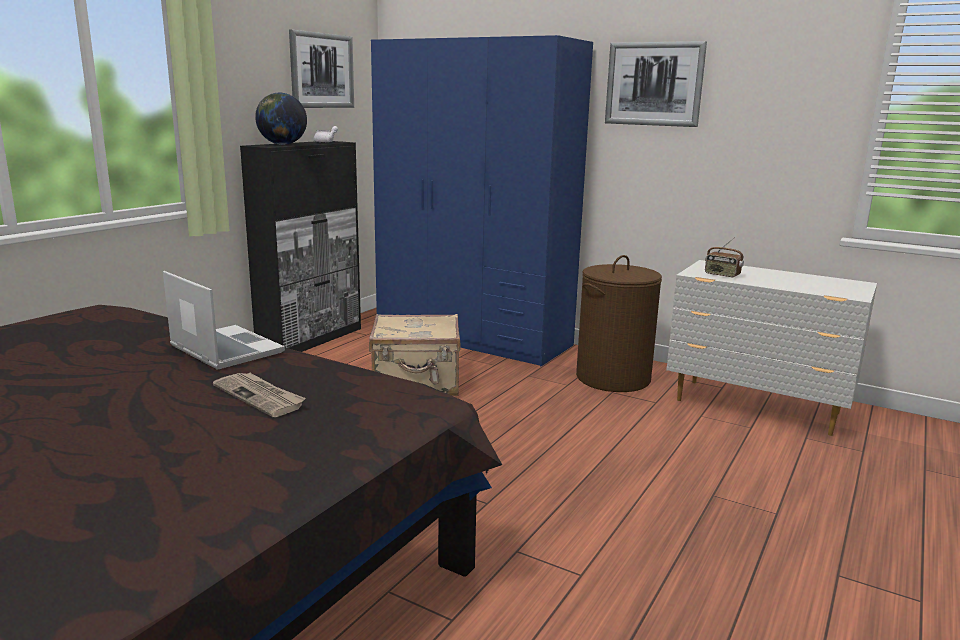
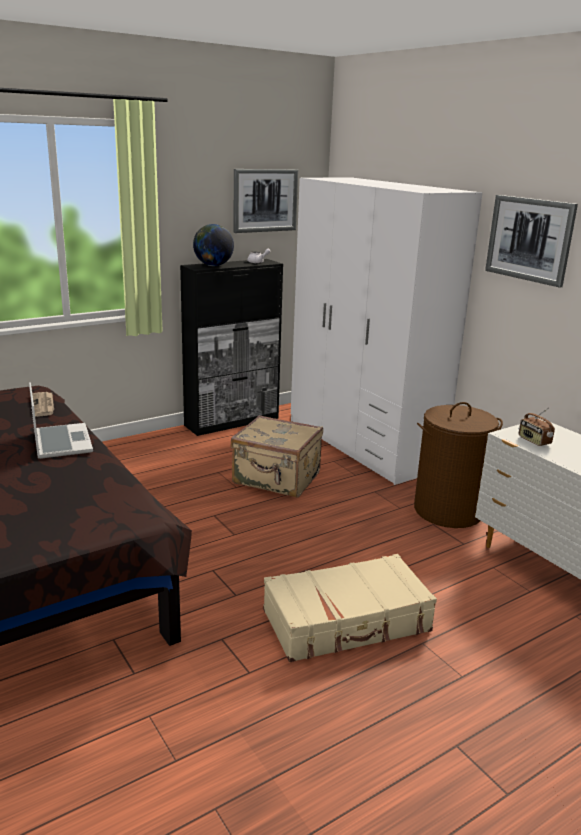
camera: 25 degrees right, 5 degrees up
newspaper [213,373,306,417] -> newspaper moved to [32,392,54,417]
blue wardrobe [371,35,593,367] -> white wardrobe [291,178,483,485]
none -> beige suitcase [263,554,437,662]

